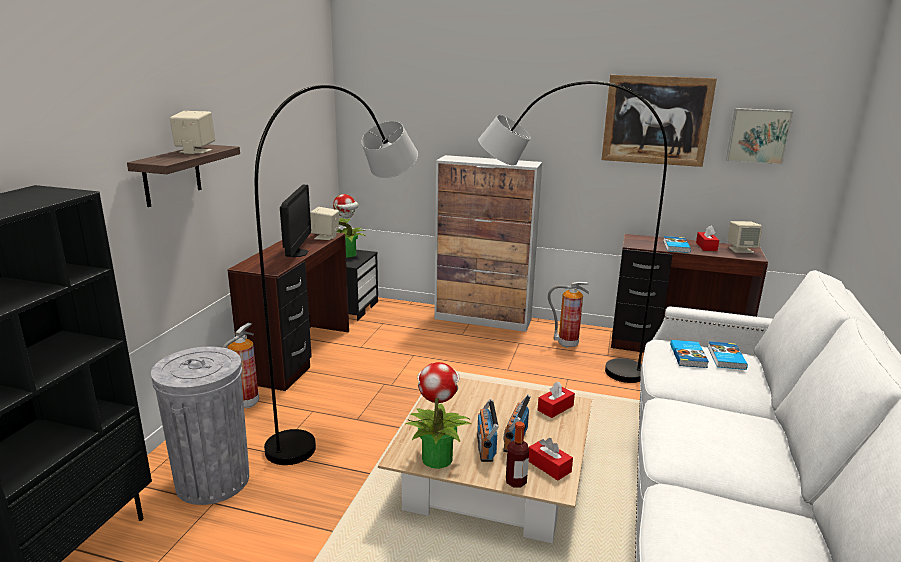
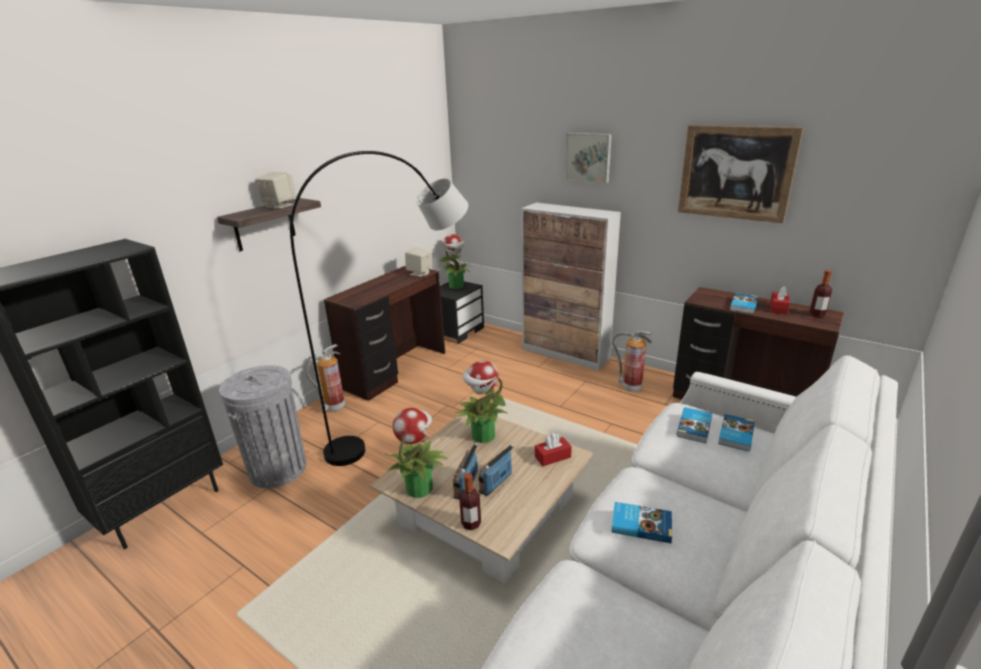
camera: 20 degrees right, 5 degrees up
monitor [280,185,311,257] -> none
grey floor lamp [478,81,667,383] -> none
red tissue box [529,438,573,481] -> none
picture [726,108,793,165] -> picture moved to [565,133,612,183]
beige speaker [727,221,762,253] -> bottle [809,270,832,317]
none -> potted plant [456,361,508,443]
none -> book [612,502,672,543]

